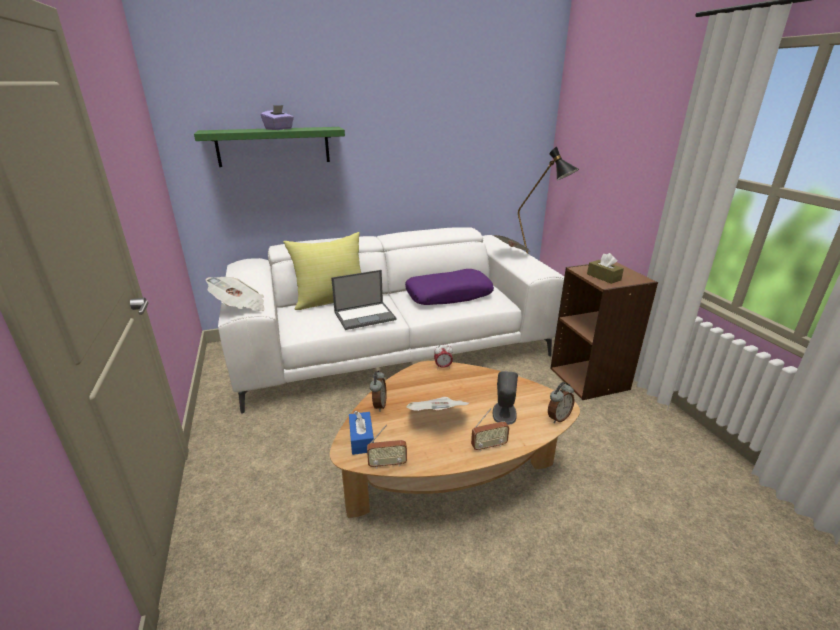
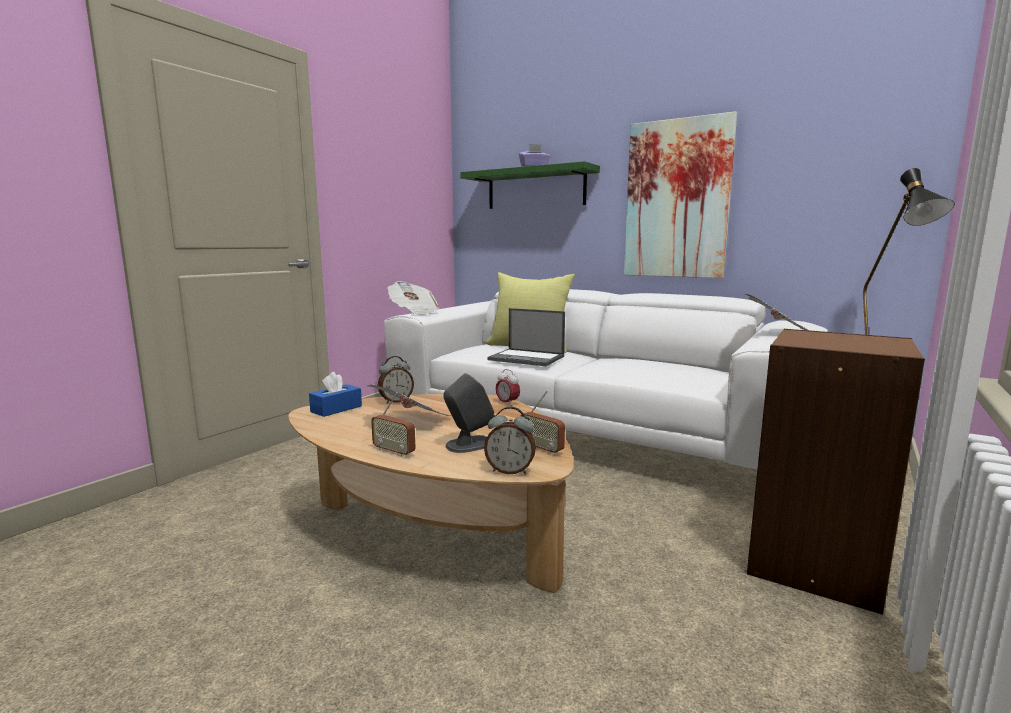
camera: 50 degrees right, 15 degrees down
radio [367,424,407,469] -> radio moved to [520,391,565,455]
purple pillow [405,269,494,305] -> none
brown tissue box [587,253,624,284] -> none
none -> picture [624,111,737,278]

